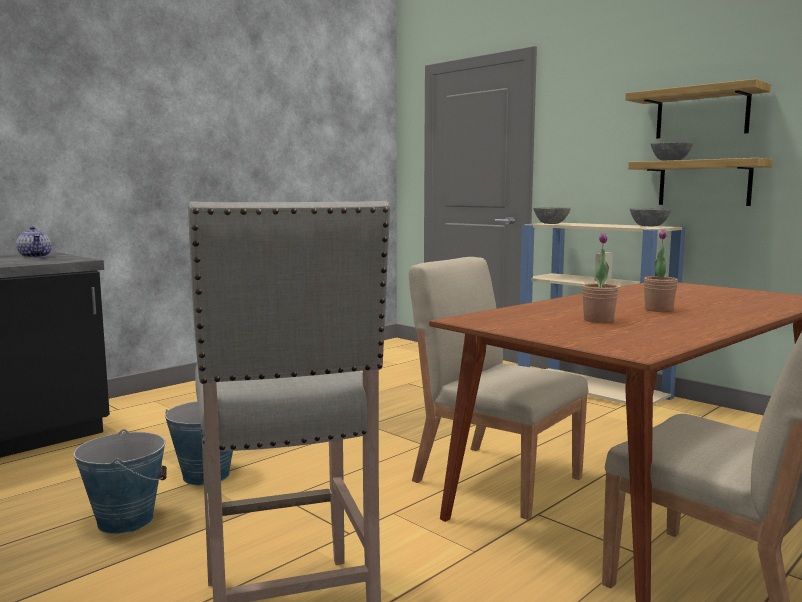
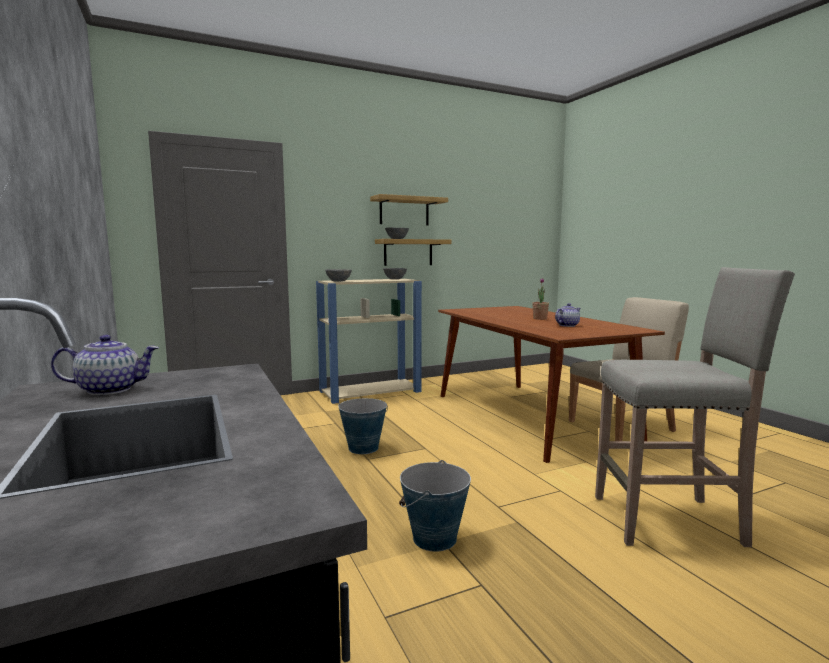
camera: 70 degrees left, 0 degrees up
bucket [74,429,167,534] -> bucket moved to [338,398,388,454]
beige chair [409,257,588,520] -> none
potted plant [582,233,619,323] -> teapot [555,303,581,327]

